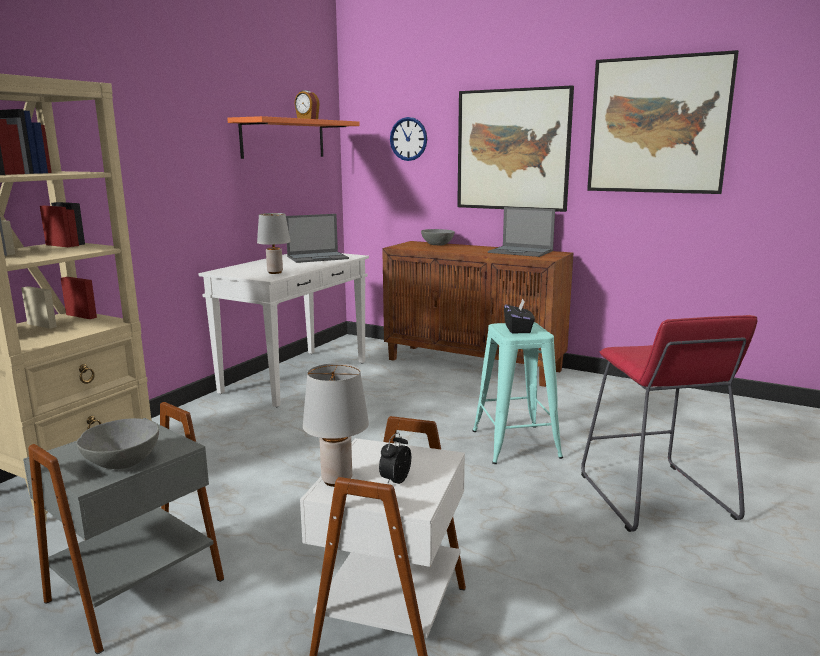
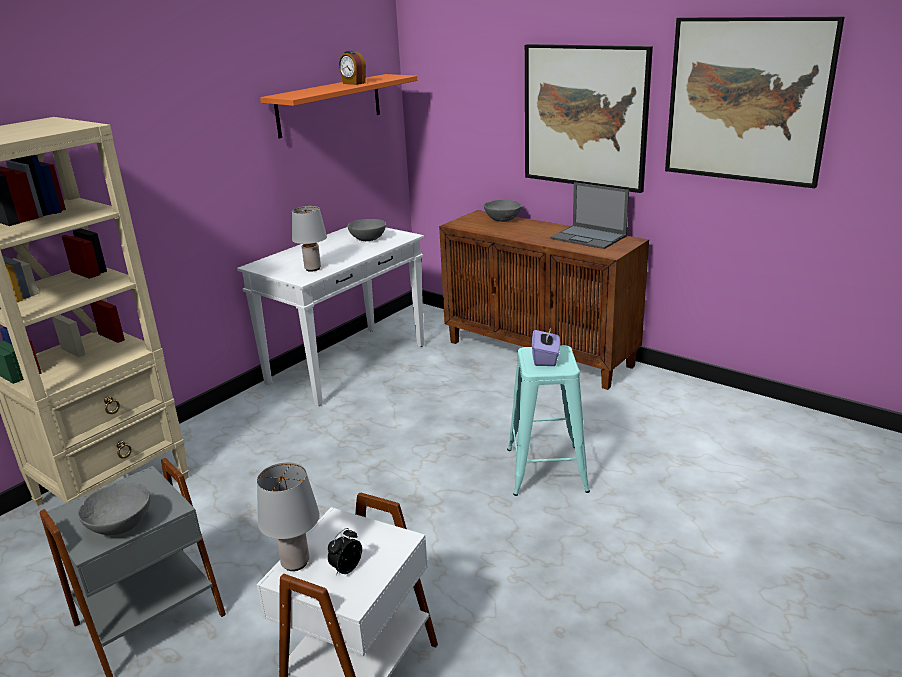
camera: 10 degrees right, 10 degrees up
laptop [286,214,349,263] -> grey bowl [348,219,386,241]
wall clock [390,117,427,161] -> none
black tissue box [504,298,535,333] -> purple tissue box [532,328,560,366]
red stool [581,315,757,532] -> none

